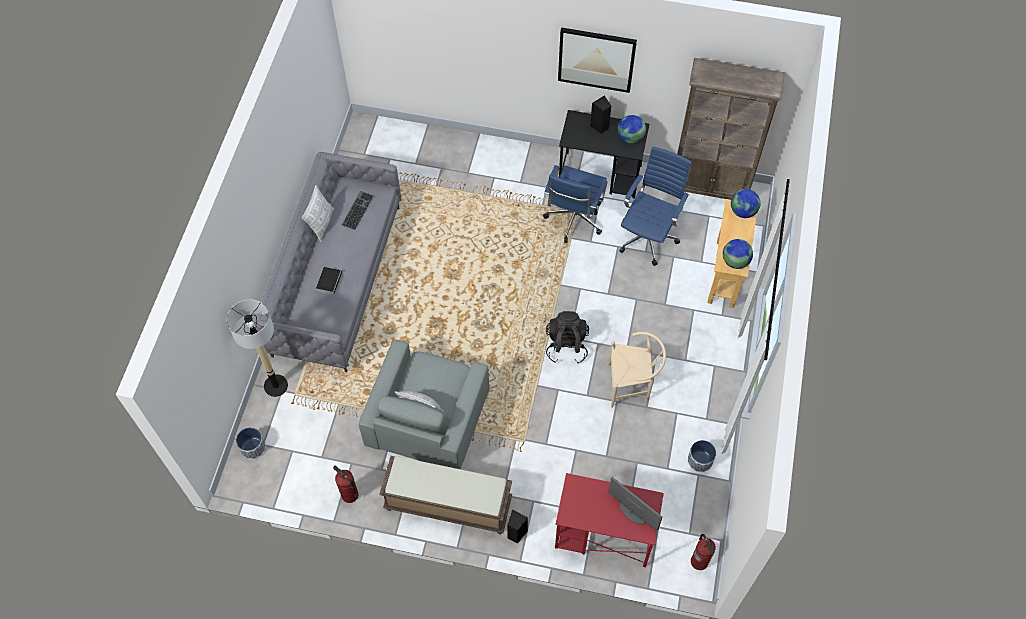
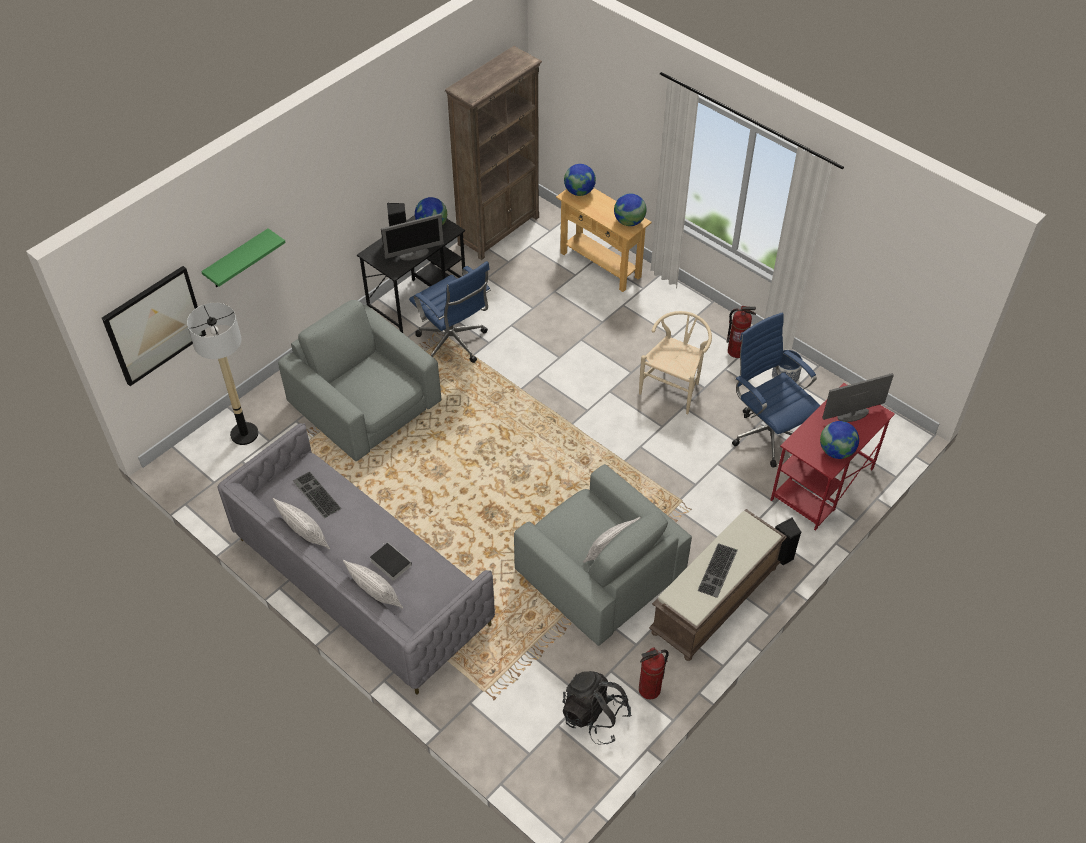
camera: 60 degrees left, 10 degrees down
floor lamp [227,299,288,397] -> floor lamp moved to [187,303,259,445]
planter [236,427,266,459] -> none
black backpack [546,311,589,364] -> black backpack moved to [563,671,632,745]
picture [558,27,637,93] -> picture moved to [102,266,206,386]
blue office chair [619,146,691,266] -> blue office chair moved to [732,312,820,468]
fire extinguisher [691,534,716,570] -> fire extinguisher moved to [727,306,756,358]
none -> green shelf [201,228,286,287]
none -> grey armchair [278,300,441,461]
none -> pillow [343,560,403,609]
none -> monitor [381,214,444,261]
none -> keyboard [697,543,738,598]
none -> globe [820,421,859,459]

